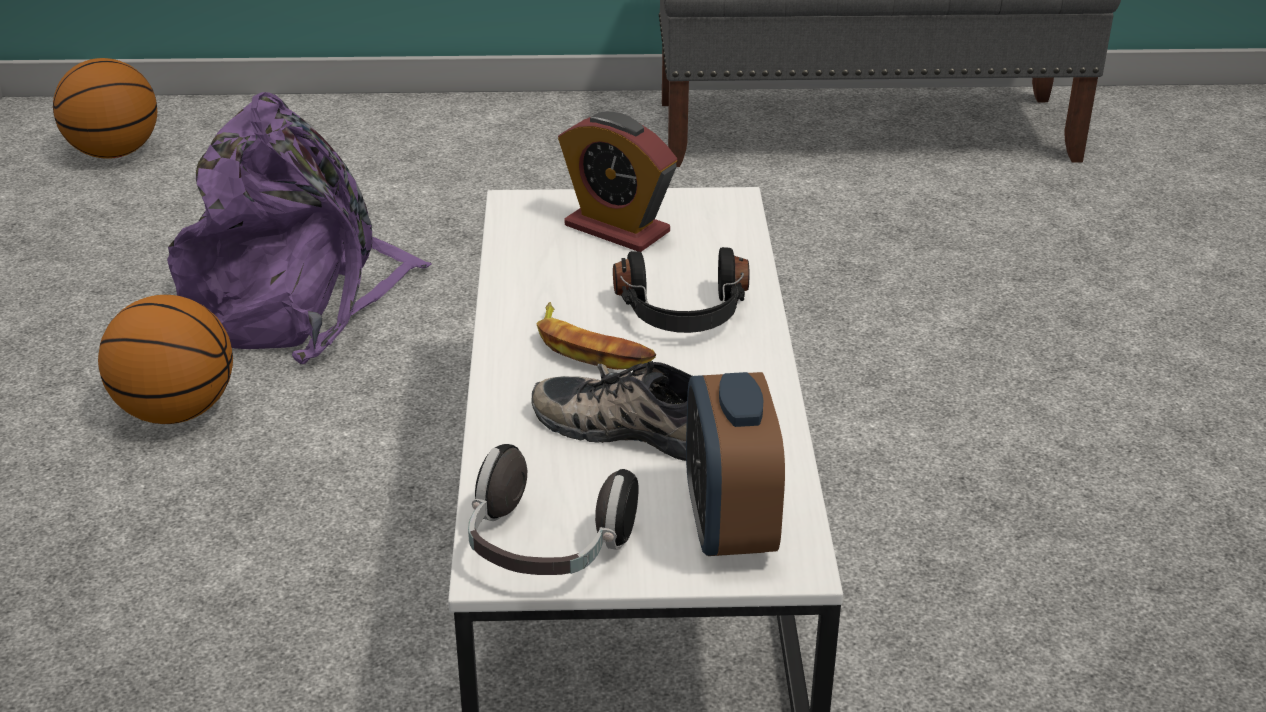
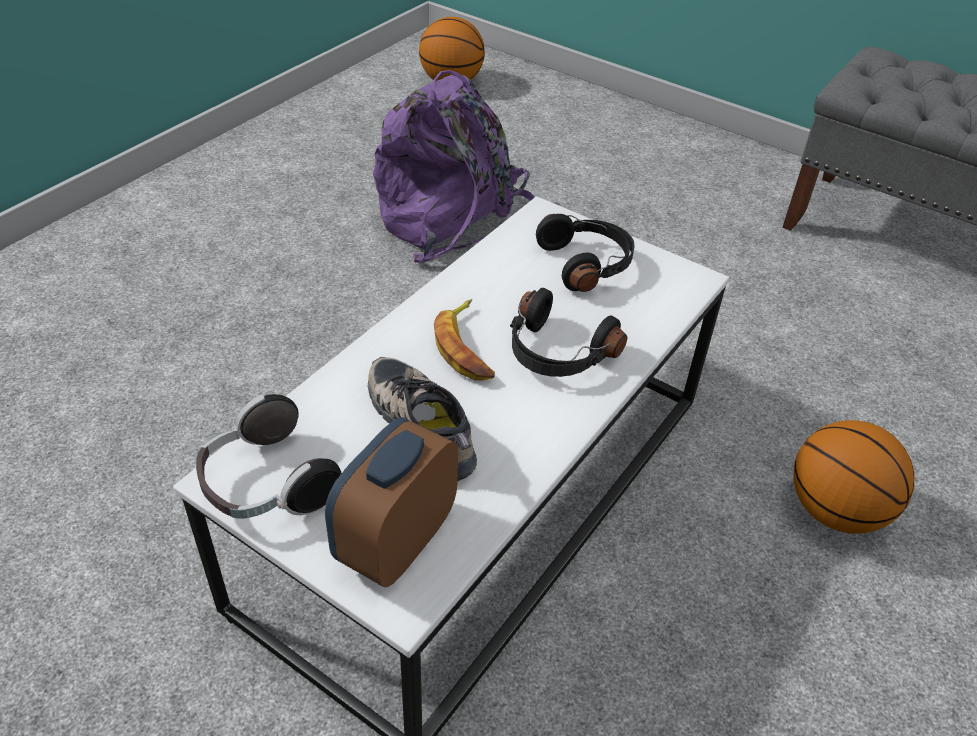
camera: 35 degrees right, 10 degrees up
basketball [98,295,233,424] -> basketball moved to [793,420,915,534]
alarm clock [558,112,677,252] -> black headphones [536,214,635,292]

